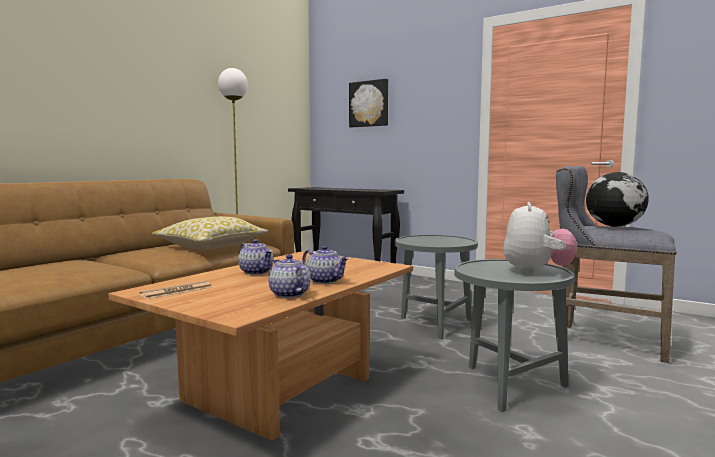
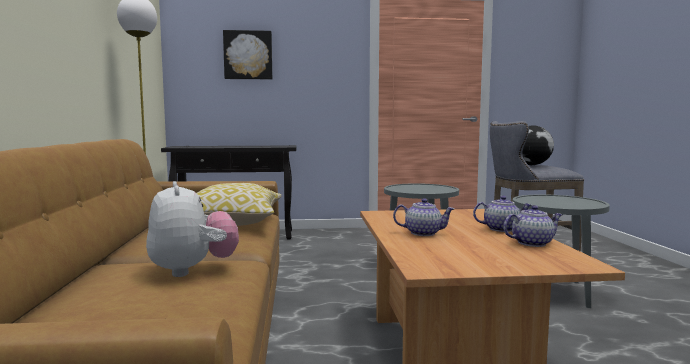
camera: 40 degrees left, 0 degrees up
newspaper [140,281,212,299] -> none
teapot [268,254,310,298] -> teapot turned 150 degrees clockwise [503,205,563,247]
plush toy [503,202,577,274] -> plush toy moved to [146,181,239,277]

